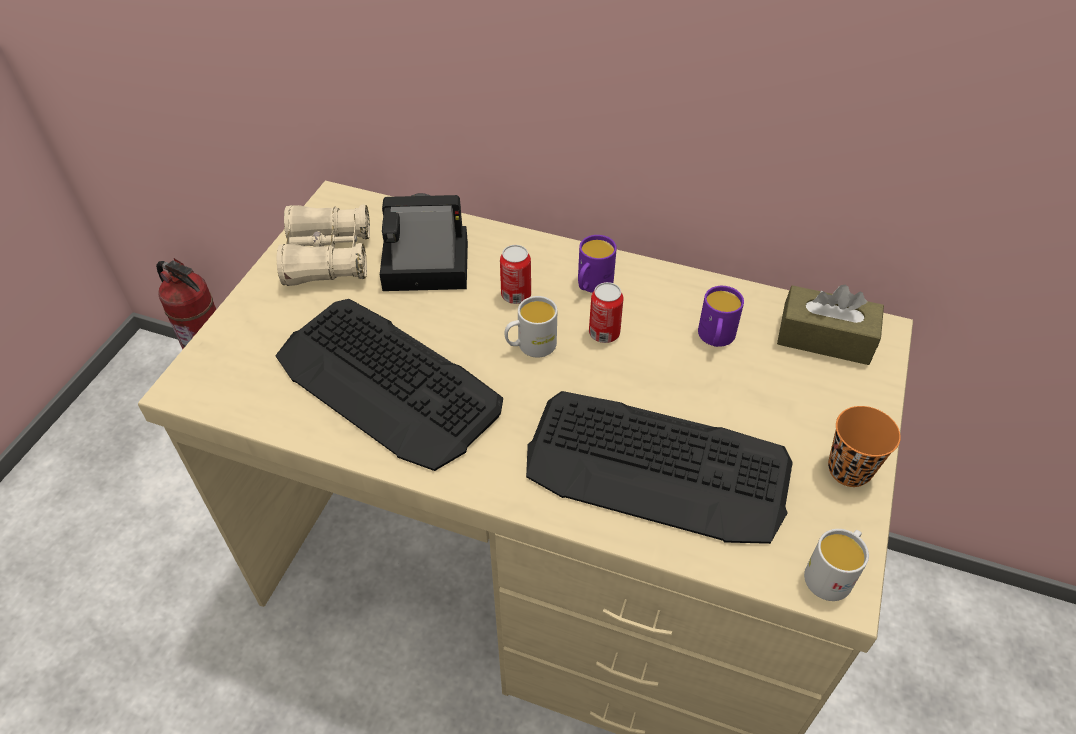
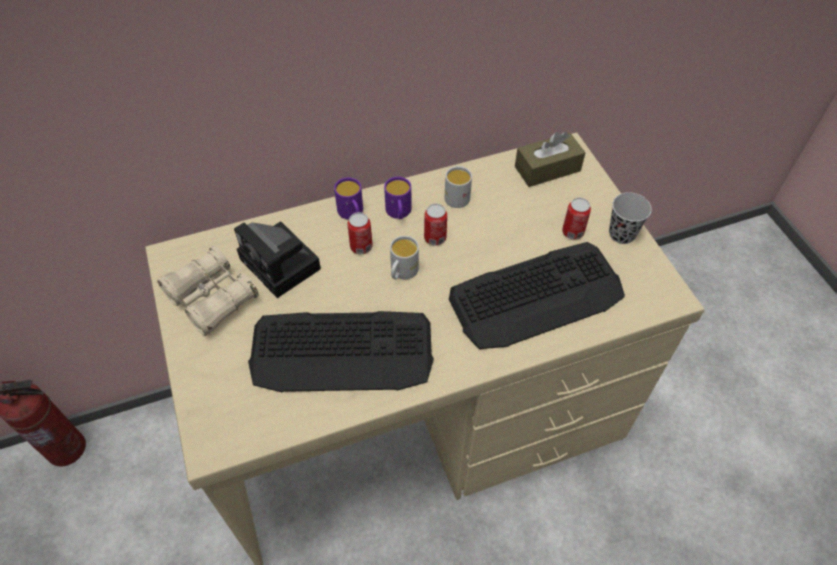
camera: 40 degrees left, 5 degrees up
camera [380,193,468,291] -> camera turned 90 degrees counterclockwise [234,221,321,298]
purple mug [698,286,744,347] -> purple mug moved to [334,177,363,219]
white mug [804,529,869,601] -> white mug moved to [445,166,472,208]
orange cup [828,406,901,487] -> black cup [609,192,652,244]
none -> can [562,198,591,239]

